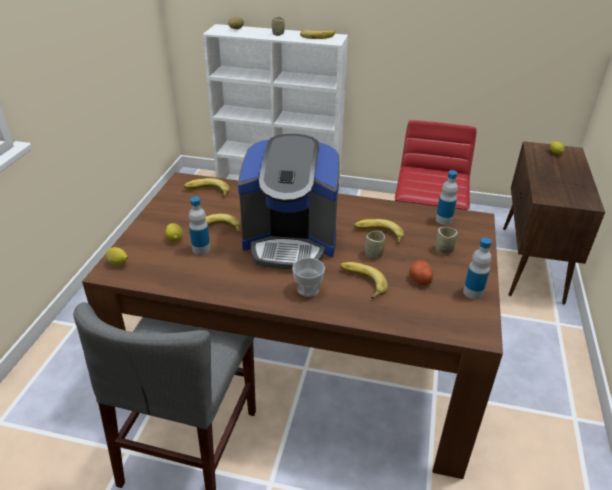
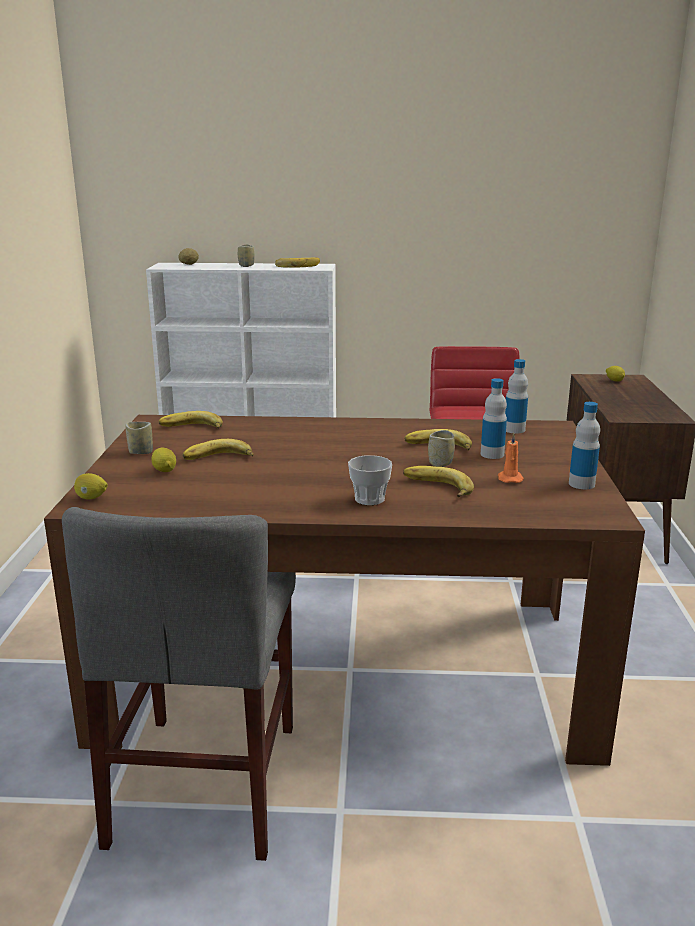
camera: 10 degrees left, 15 degrees down
bottle [189,197,210,255] -> bottle moved to [481,378,507,459]
coffee machine [238,134,340,270] -> none
potato [409,260,433,285] -> orange candle [498,433,524,483]
cup [435,227,458,254] -> cup moved to [125,422,153,454]

